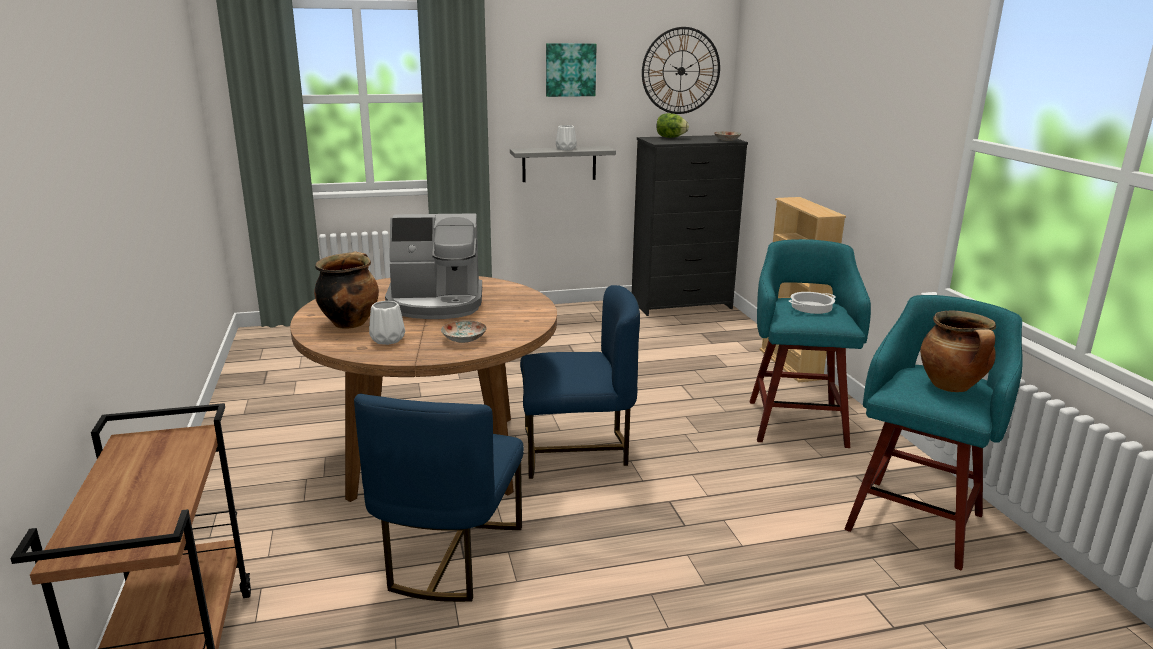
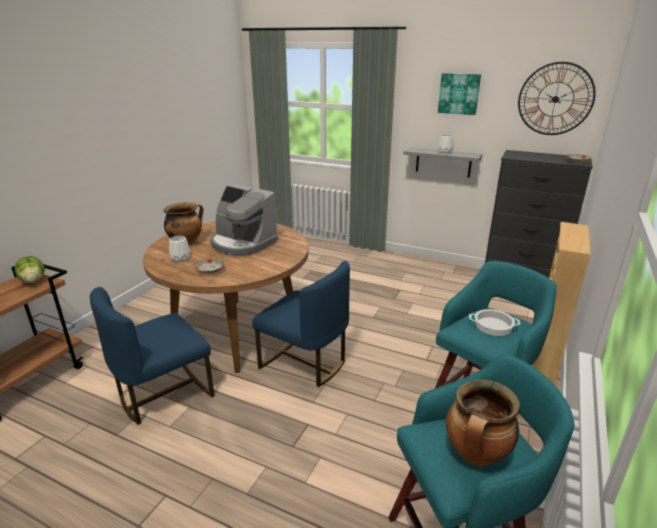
camera: 40 degrees right, 5 degrees up
lettuce [657,113,689,138] -> lettuce moved to [15,256,45,283]

